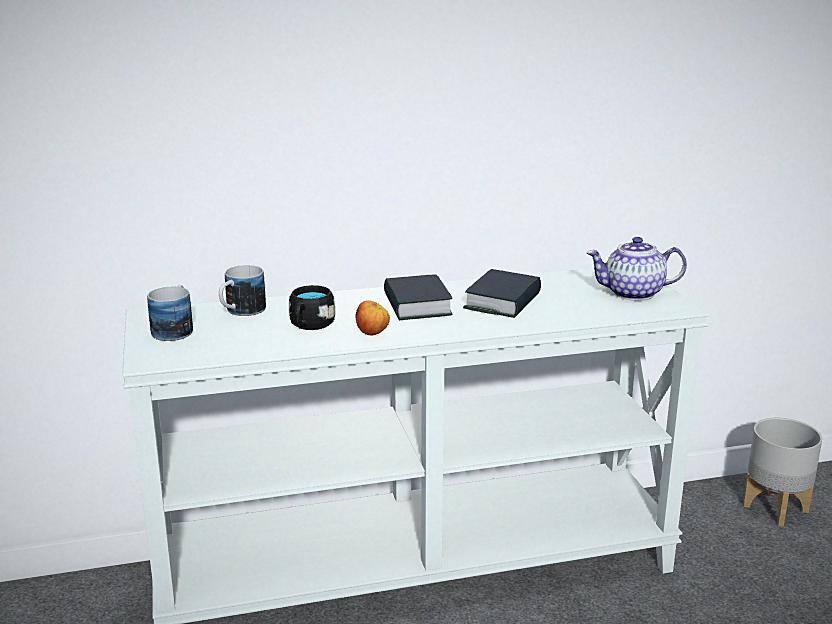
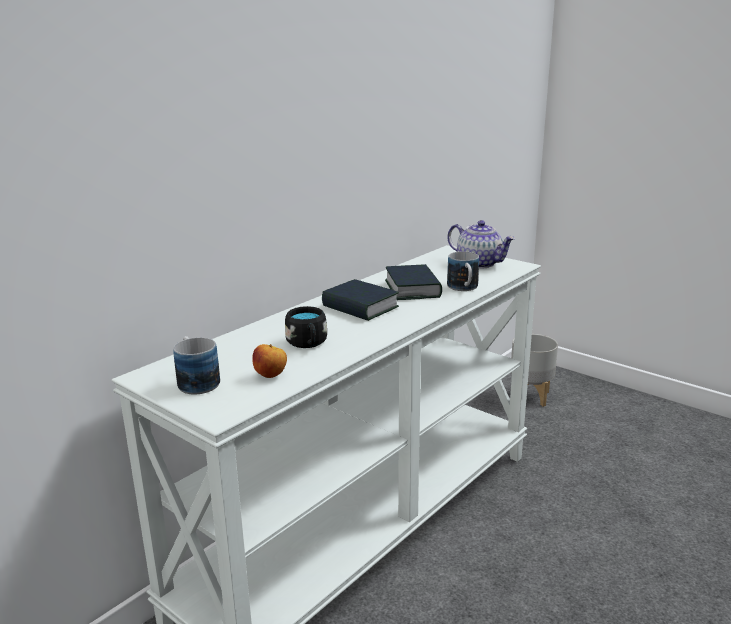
camera: 35 degrees left, 0 degrees up
mug [219,265,266,316] -> mug moved to [447,251,479,291]
apple [356,300,390,336] -> apple moved to [252,344,287,378]
teapot [586,237,687,301] -> teapot turned 105 degrees counterclockwise [447,220,515,269]

